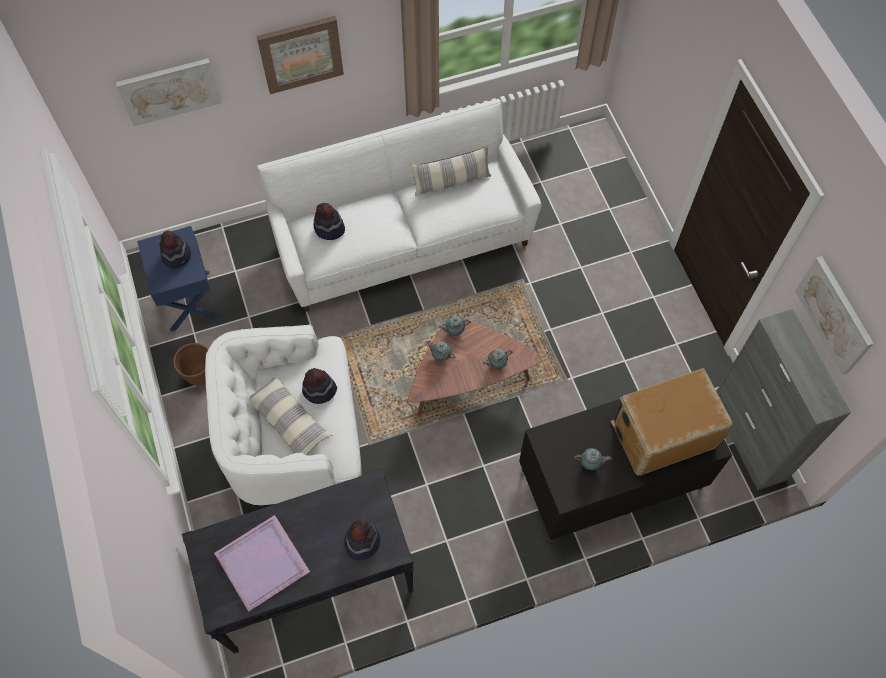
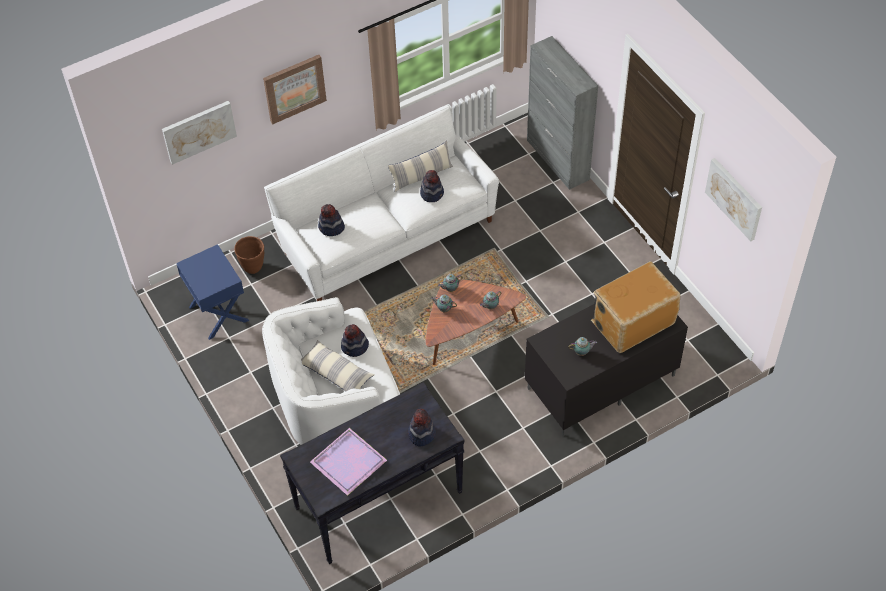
camera: 10 degrees left, 10 degrees down
hat [160,231,191,269] -> hat moved to [420,170,444,202]
brown planter [173,343,208,386] -> brown planter moved to [234,236,264,274]
grey cabinet [716,309,851,490] -> grey cabinet moved to [527,36,598,190]

